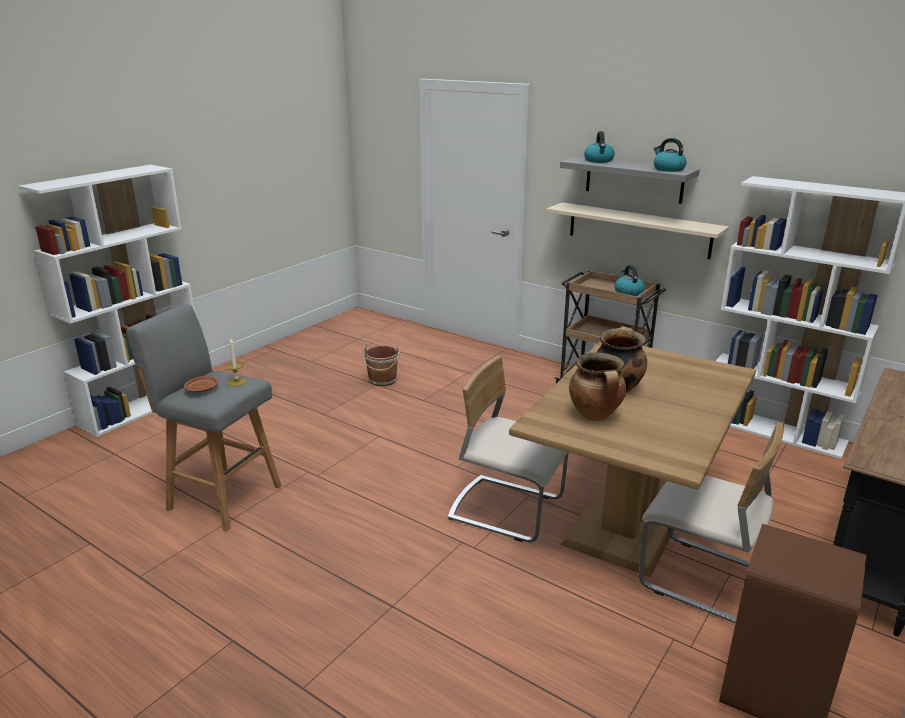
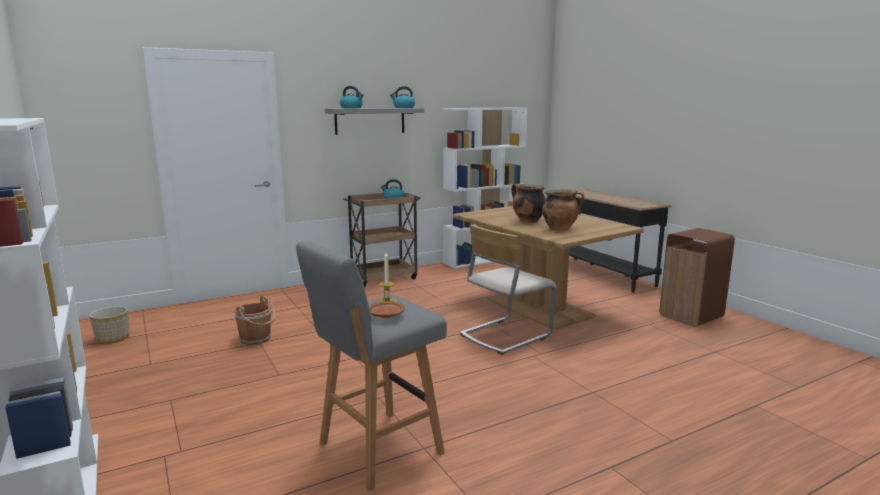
camera: 65 degrees left, 10 degrees down
beige shelf [546,202,729,259] -> none
beige chair [639,422,784,624] -> none
none -> planter [89,306,129,344]

